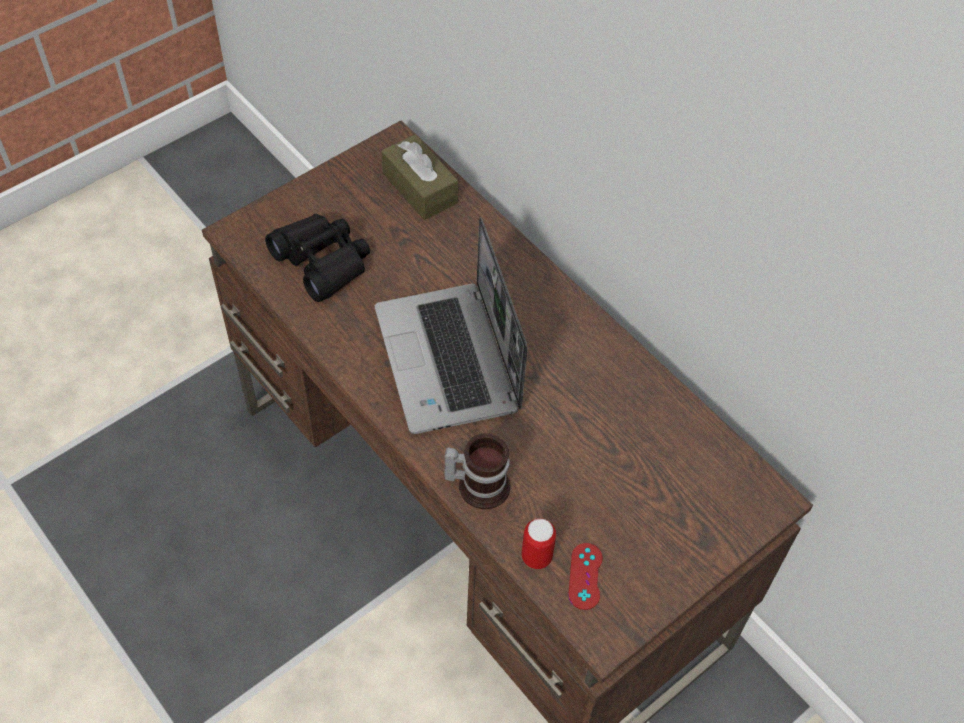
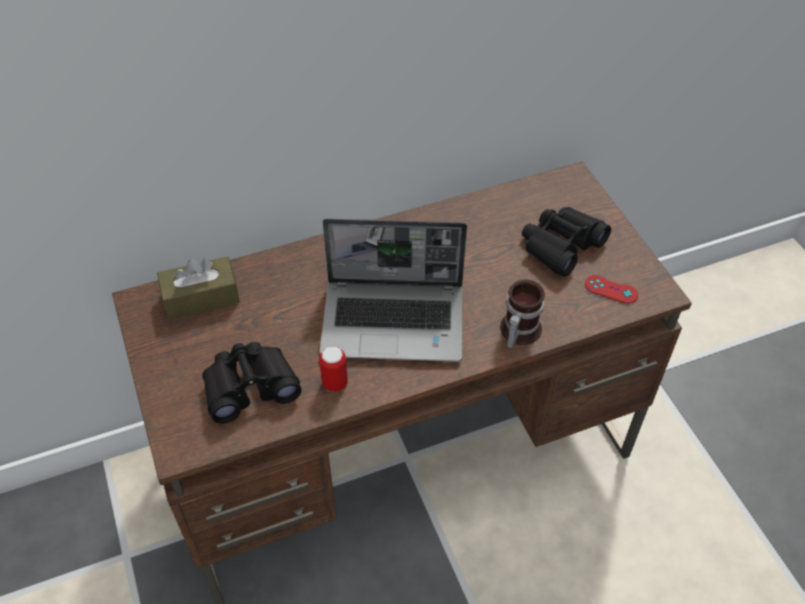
camera: 70 degrees left, 5 degrees down
can [521,518,556,569] -> can moved to [319,346,348,392]
none -> black binoculars [522,207,611,277]

